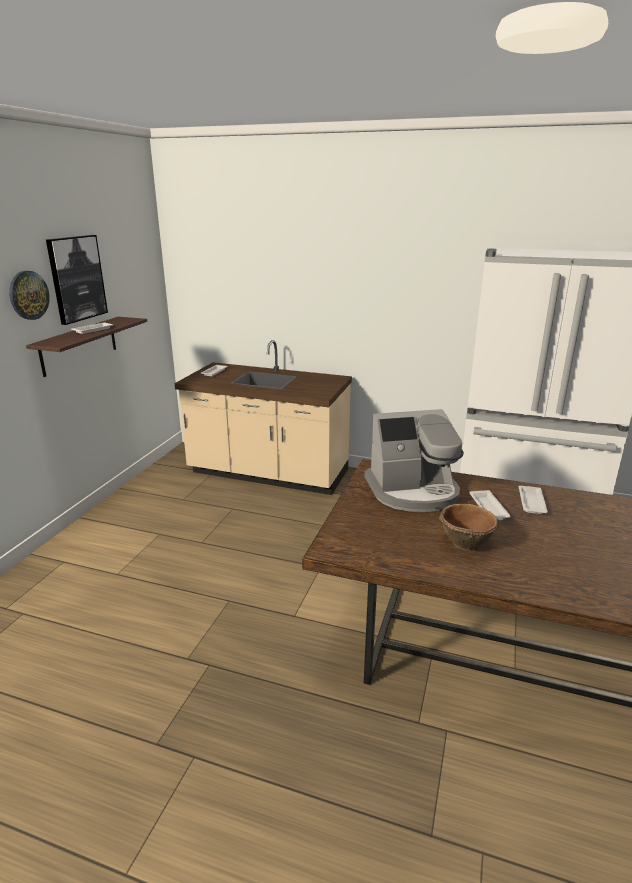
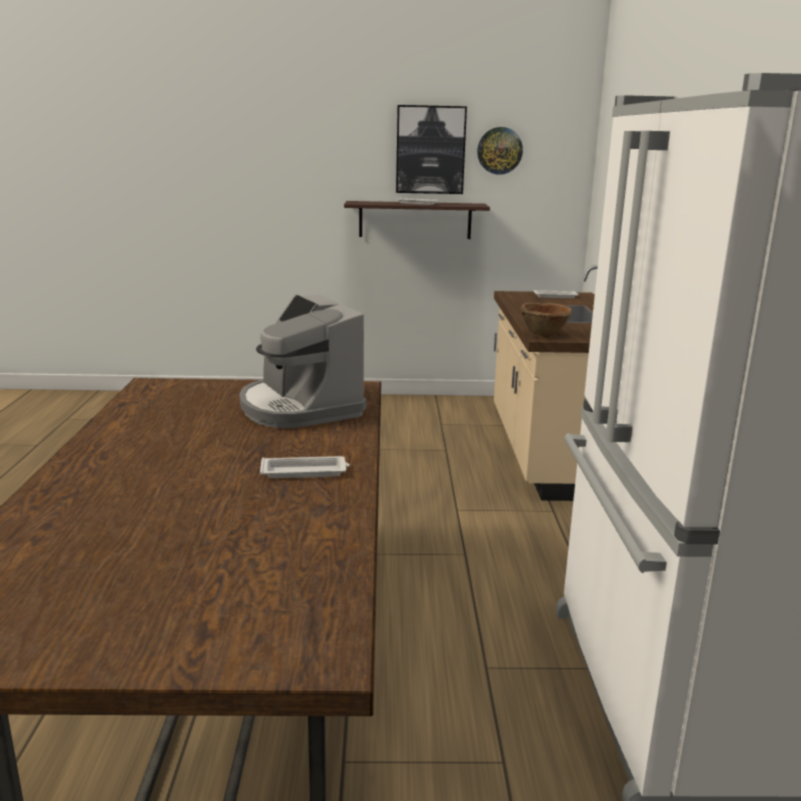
camera: 70 degrees right, 5 degrees down
wall clock [9,271,50,320] -> wall clock moved to [477,127,523,175]
brown bowl [439,504,499,551] -> brown bowl moved to [521,303,572,338]
white tray [469,490,511,520] -> none

